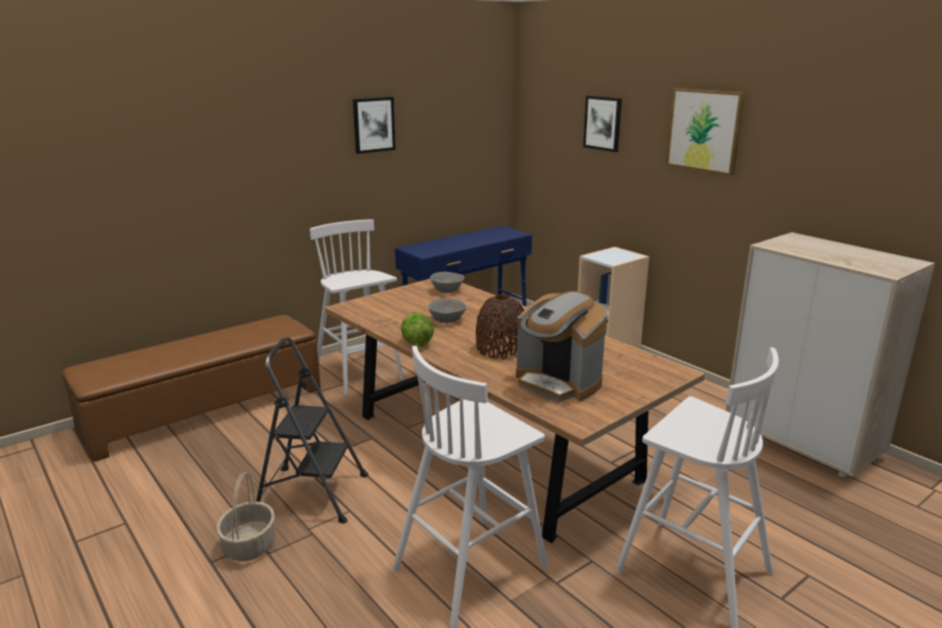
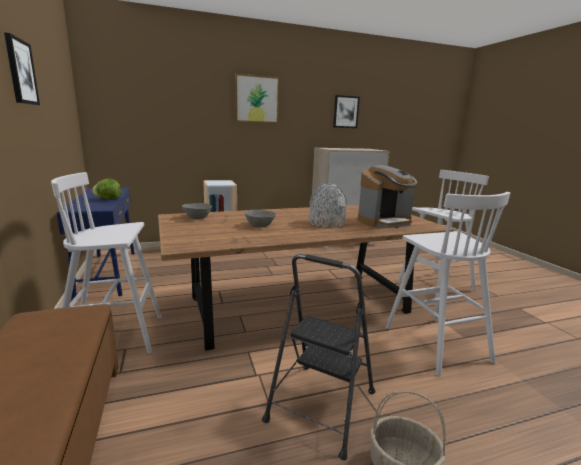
camera: 70 degrees left, 5 degrees down
lettuce [401,312,434,347] -> lettuce moved to [92,178,121,199]
brown vase [476,295,524,359] -> grey vase [309,184,347,228]
picture [583,96,622,152] -> picture moved to [333,95,360,128]

